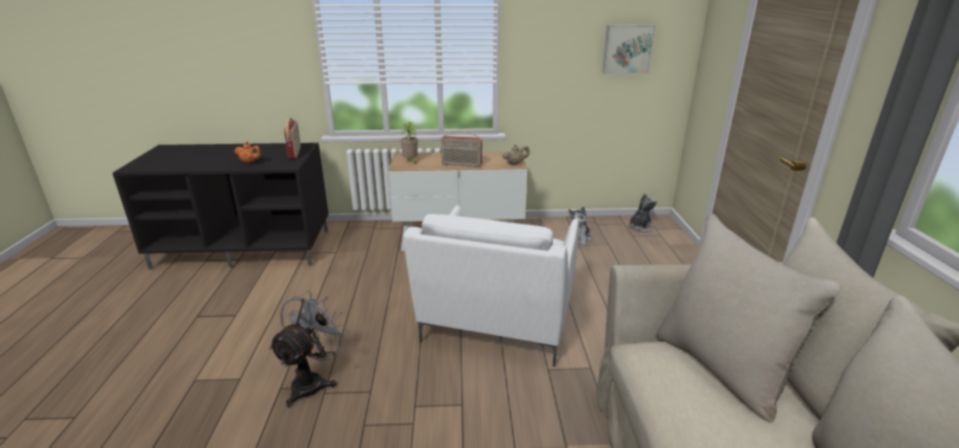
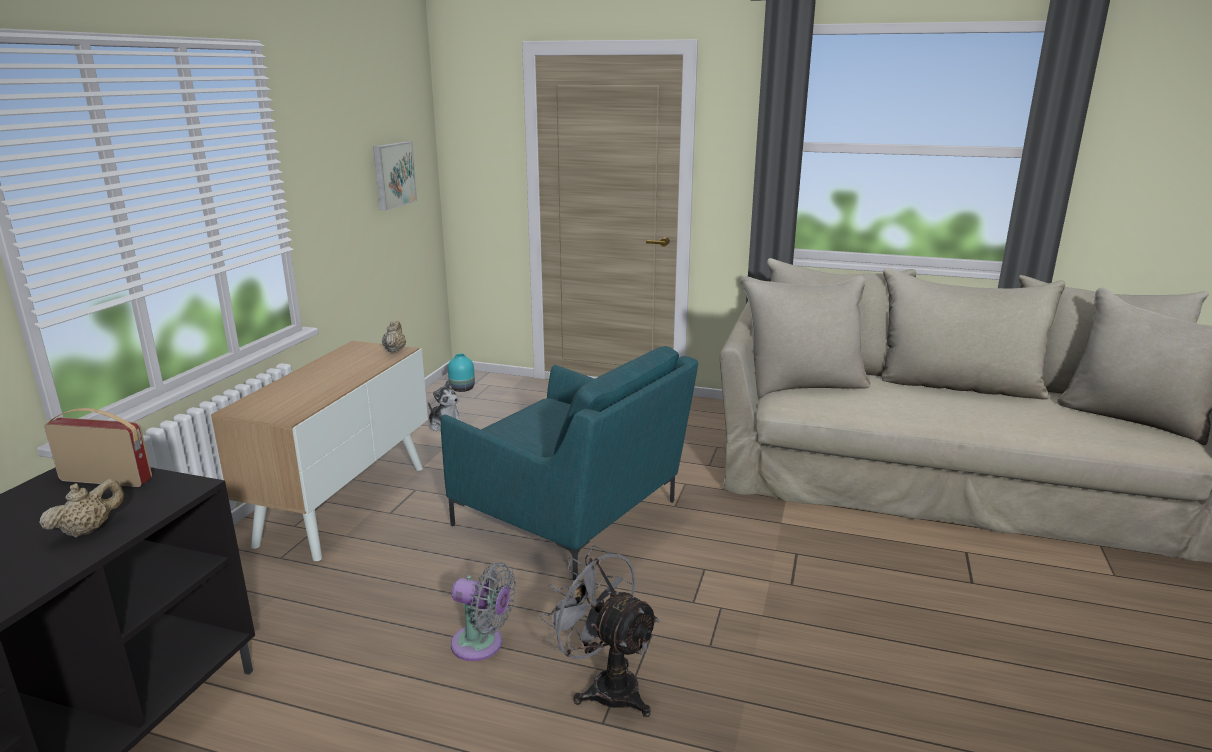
camera: 70 degrees left, 5 degrees down
orange teapot [235,142,262,163] -> beige teapot [39,478,124,538]
potted plant [400,122,418,164] -> none
white armchair [404,205,579,367] -> turquoise armchair [441,346,698,580]
radio [441,131,483,167] -> none
plush toy [628,193,657,232] -> turquoise vase [448,353,475,392]
none -> grey fan [451,562,516,661]

